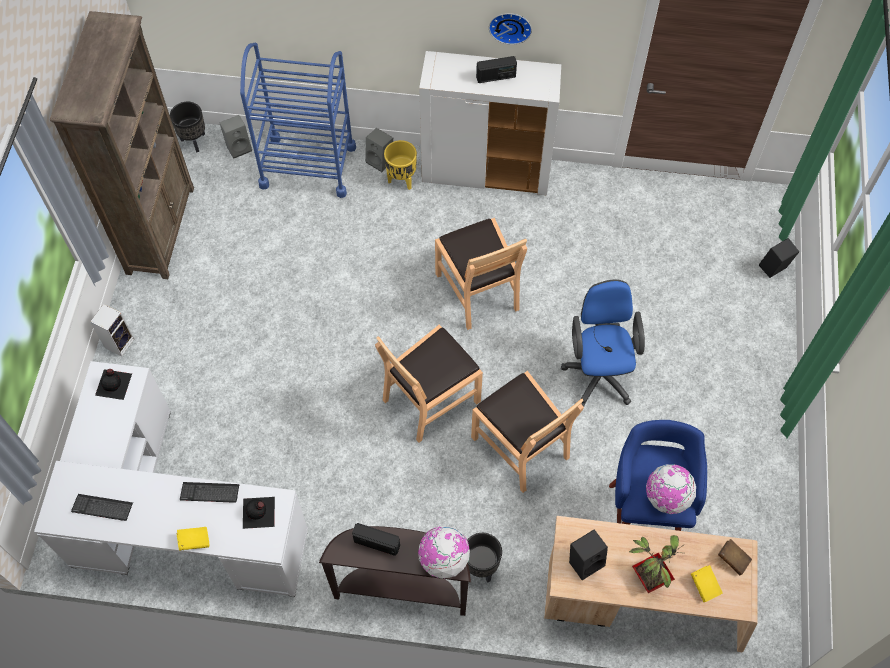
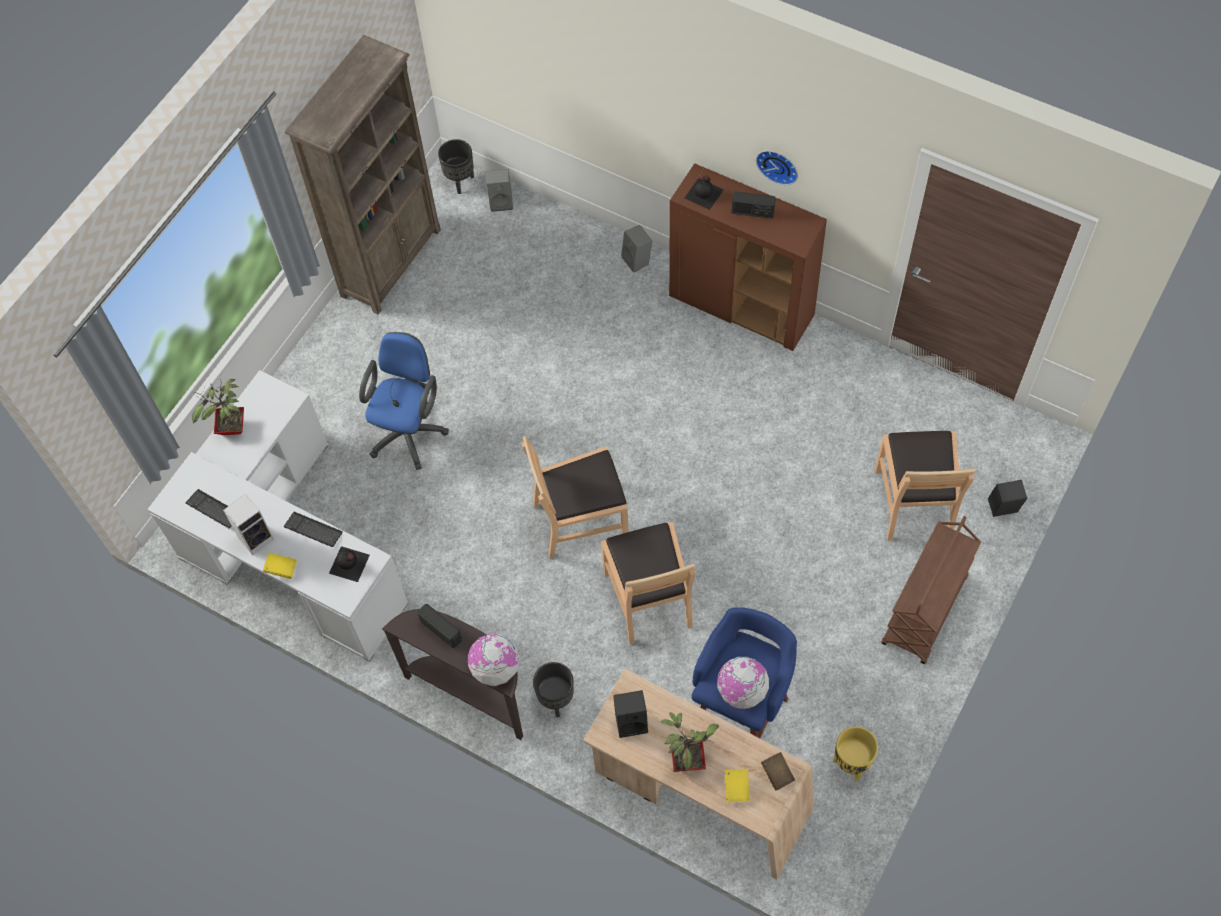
camera: 25 degrees right, 0 degrees up
speaker [90,304,134,356] -> speaker moved to [223,494,274,555]
black bottle [95,369,132,400] -> black bottle moved to [685,176,724,210]
blue cart [240,42,356,198] -> none
yellow planter [384,140,417,190] -> yellow planter moved to [833,726,878,781]
white cabinet [419,51,561,195] -> brown cabinet [669,163,827,351]
brown chair [435,218,527,330] -> brown chair moved to [875,431,976,541]
blue office chair [561,280,645,407] -> blue office chair moved to [359,332,449,470]
none -> potted plant [192,379,244,435]
none -> brown cart [881,516,981,664]

